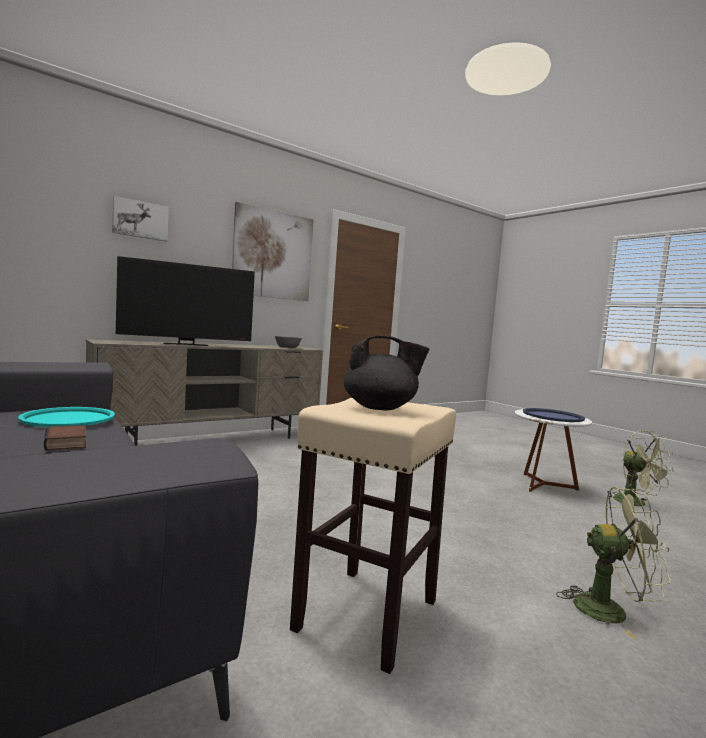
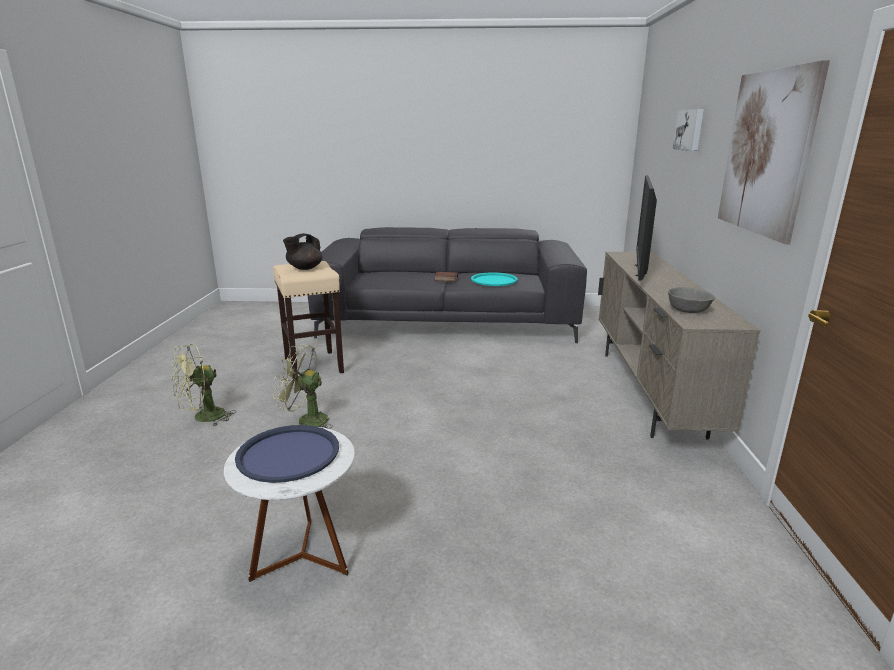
camera: 130 degrees right, 15 degrees up
green fan [612,430,673,506] -> green fan moved to [273,344,333,429]

